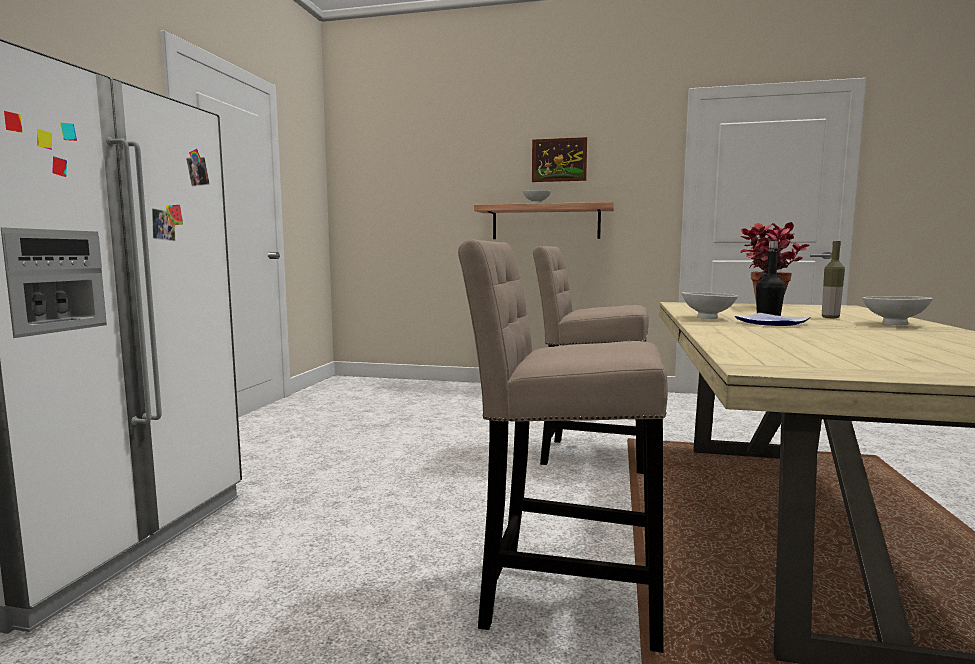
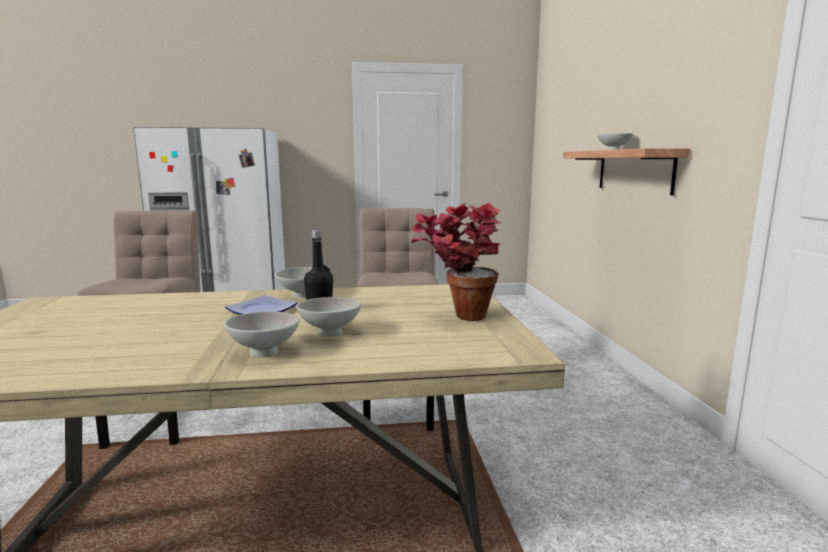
camera: 70 degrees right, 5 degrees up
picture [532,137,587,182] -> none
bottle [822,241,845,318] -> white bowl [296,297,362,337]

